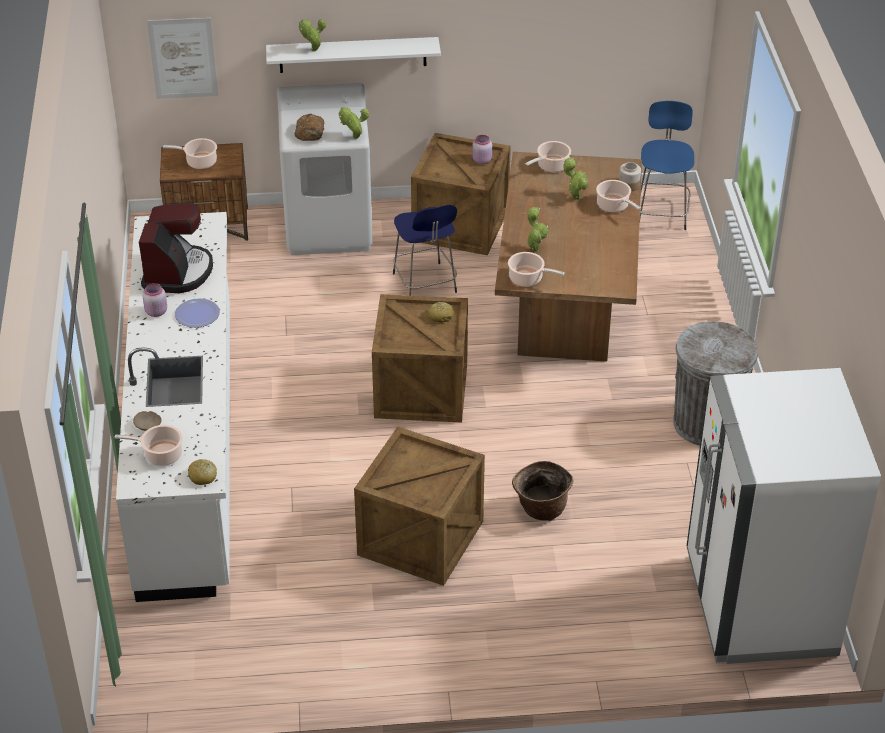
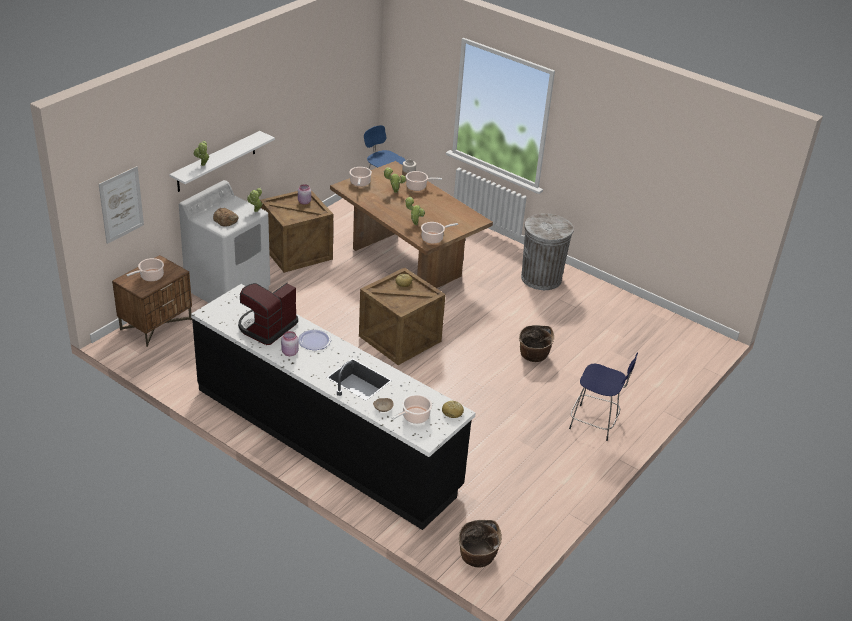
camera: 50 degrees left, 5 degrees down
white counter [116,212,230,602] -> black counter [191,284,476,530]
coffee machine [139,203,213,293] -> coffee machine turned 105 degrees counterclockwise [238,283,298,345]
crate [354,427,485,586] -> none
blue stool [393,205,457,296] -> blue stool moved to [569,352,638,441]
white fridge [687,368,881,664] -> none
none -> basket [459,520,502,567]

